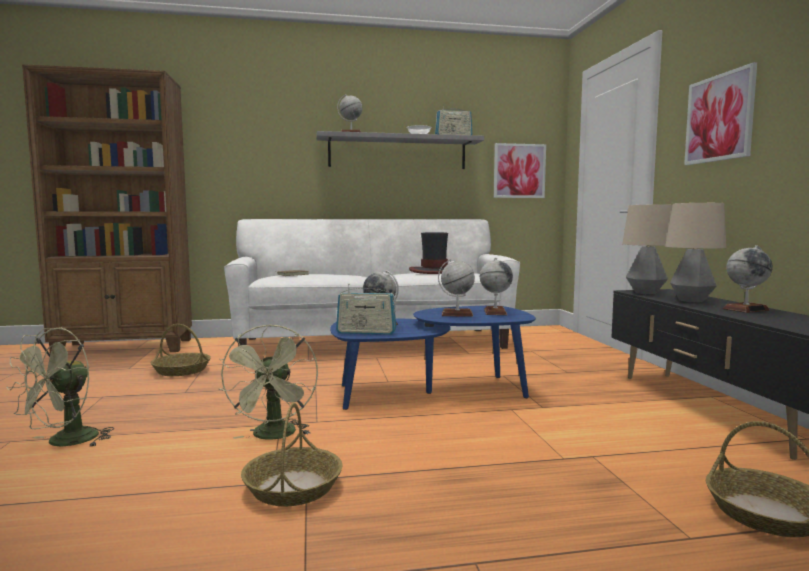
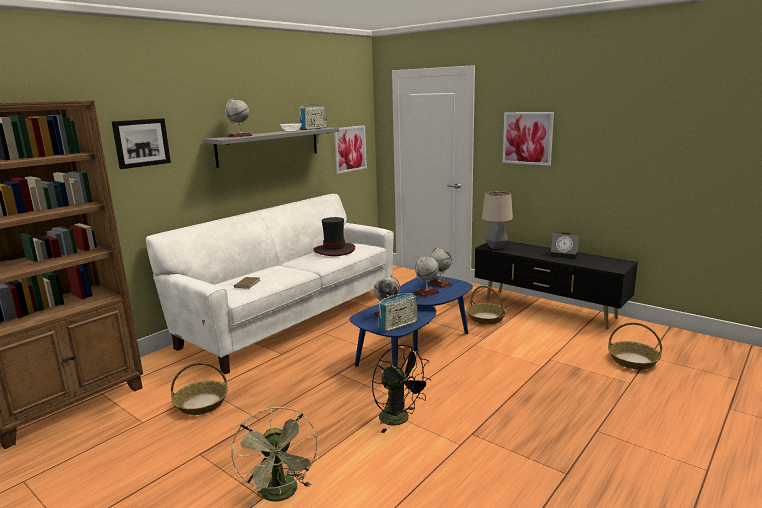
camera: 40 degrees left, 10 degrees up
green fan [218,324,318,440] -> black fan [372,345,432,433]
basket [241,403,343,507] -> basket moved to [466,286,507,324]
table lamp [665,203,727,302] -> none
globe [723,245,773,313] -> alarm clock [550,233,579,259]
none -> picture [112,118,171,169]

